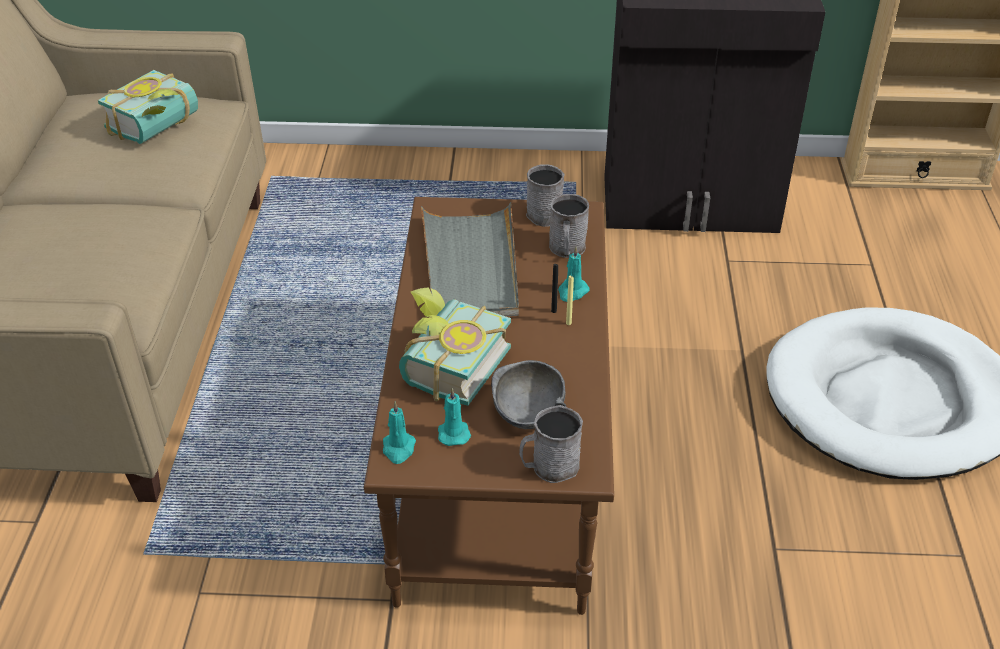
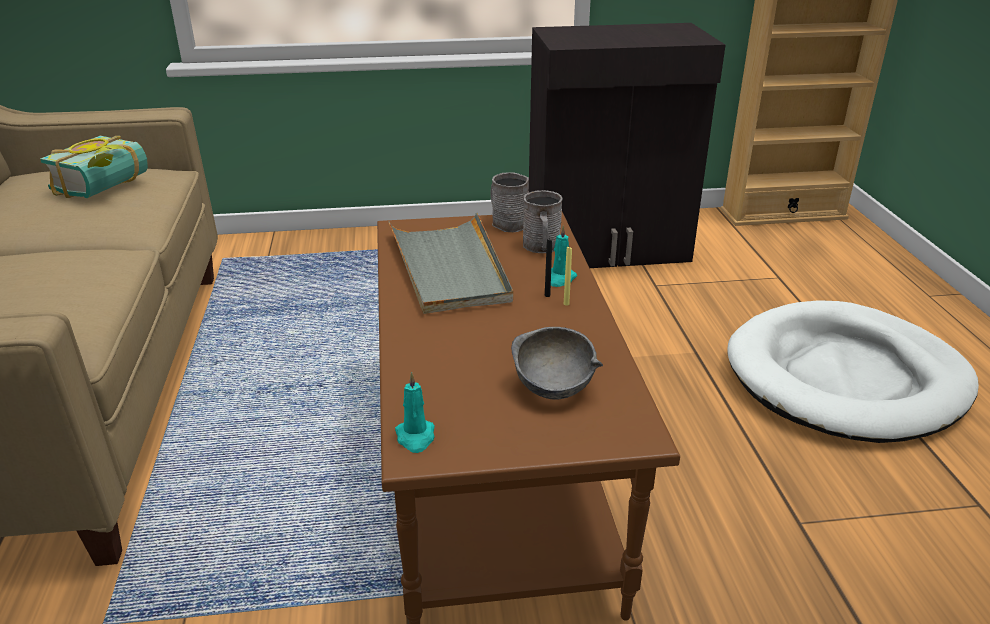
camera: 10 degrees left, 10 degrees down
book [399,287,511,406] -> none
turquoise candle [438,388,471,446] -> none
grey mug [519,405,583,483] -> none

